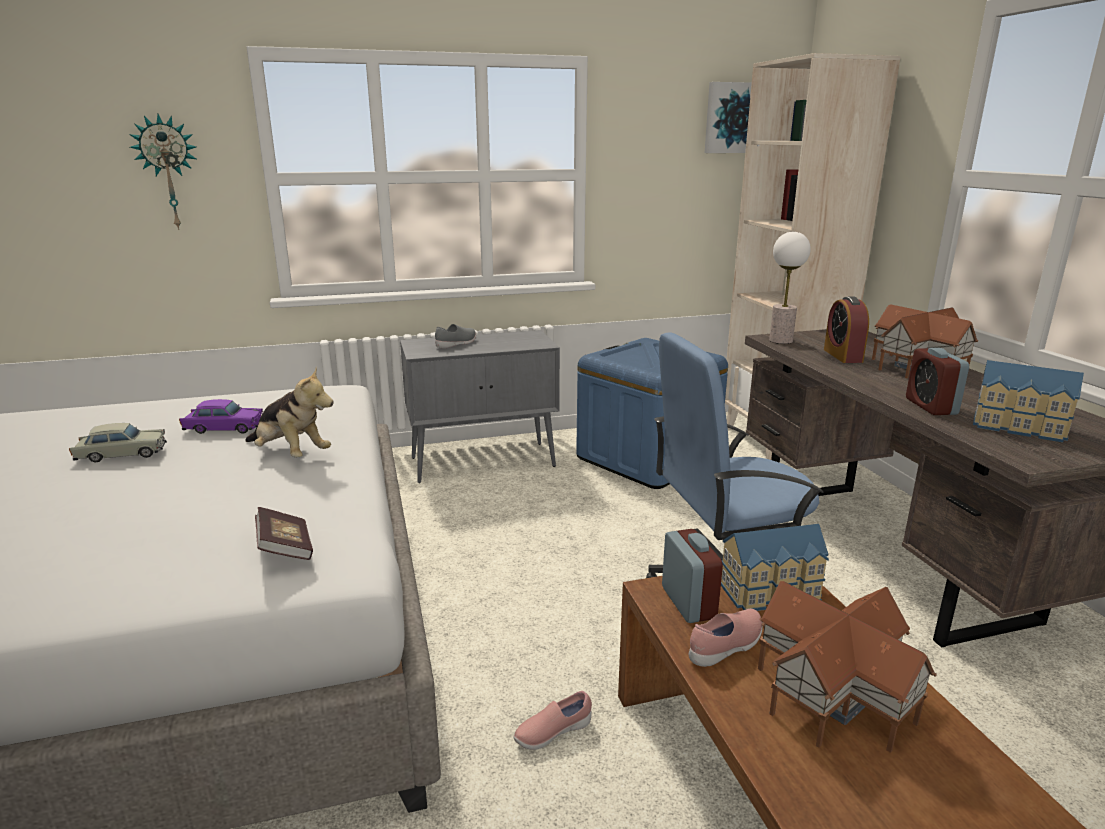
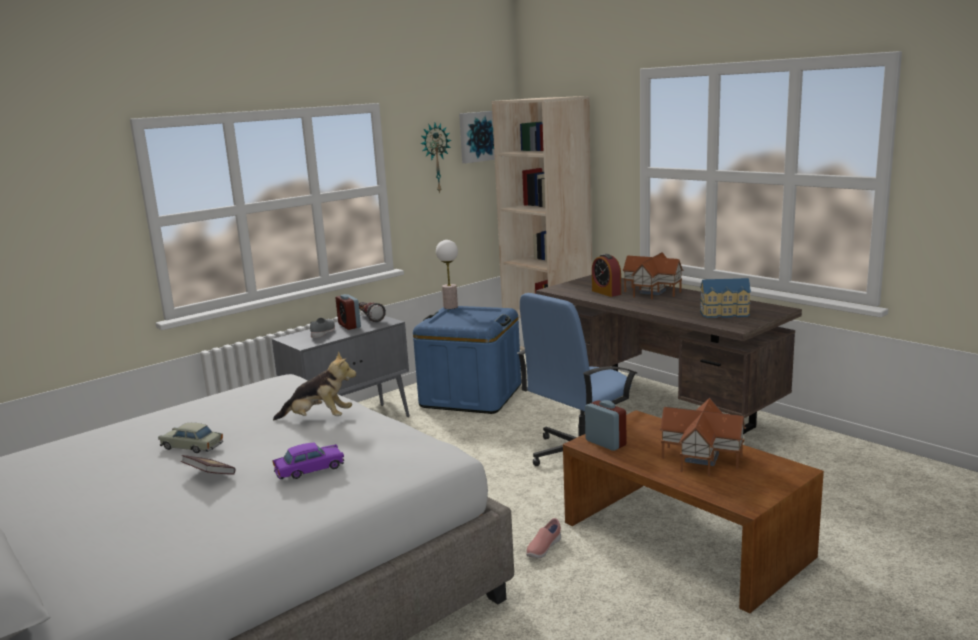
camera: 25 degrees left, 5 degrees down
beige toy car [69,423,167,462] -> beige toy car turned 120 degrees counterclockwise [158,423,223,453]
wall clock [129,114,196,230] -> wall clock moved to [420,123,451,194]
purple toy car [179,399,263,434] -> purple toy car moved to [272,443,344,479]
book [255,507,313,560] -> book moved to [181,455,236,475]
pink shoe [689,609,763,667] -> none
toy house [721,524,829,611] -> none
table lamp [769,232,811,344] -> table lamp moved to [436,240,458,309]
alarm clock [906,348,969,415] -> alarm clock moved to [336,294,361,330]
none -> flashlight [359,302,386,322]

